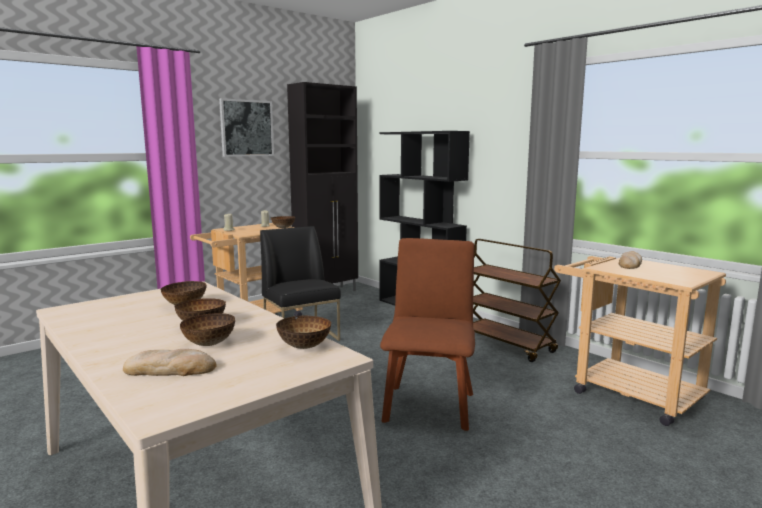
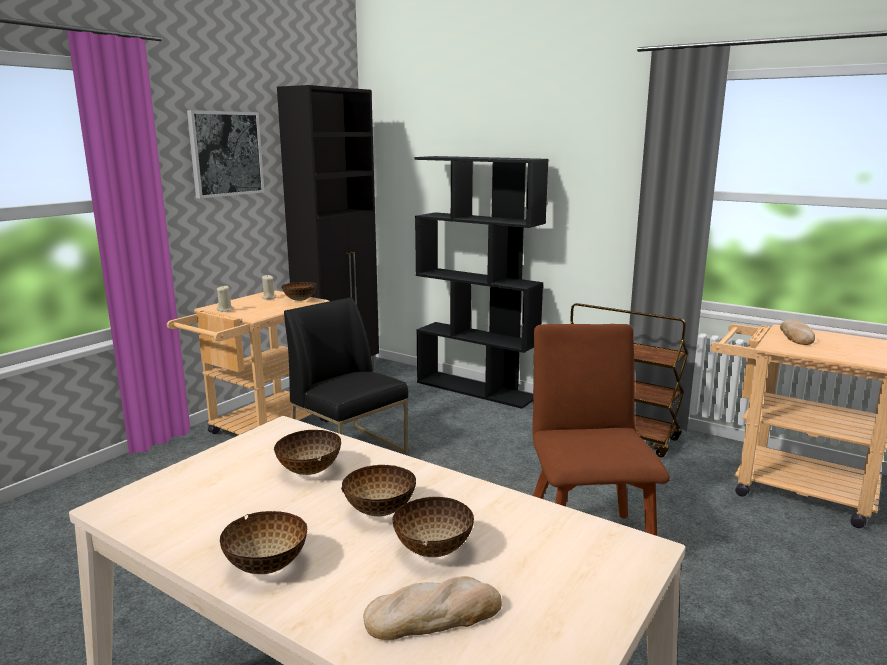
camera: 15 degrees left, 5 degrees up
bowl [276,316,332,349] -> bowl moved to [220,511,308,574]

